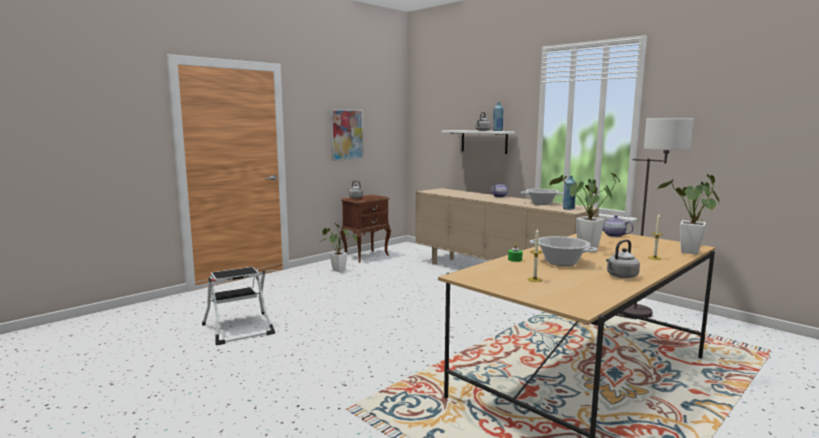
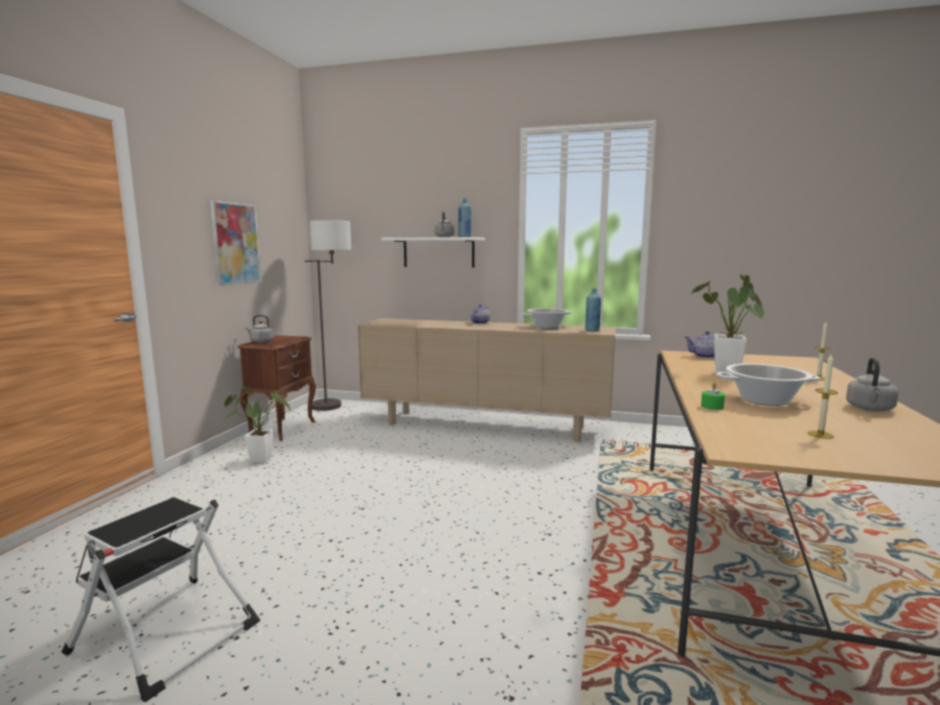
camera: 30 degrees left, 0 degrees up
white floor lamp [622,118,694,318] -> white floor lamp moved to [305,220,351,411]
potted plant [657,174,720,255] -> none

